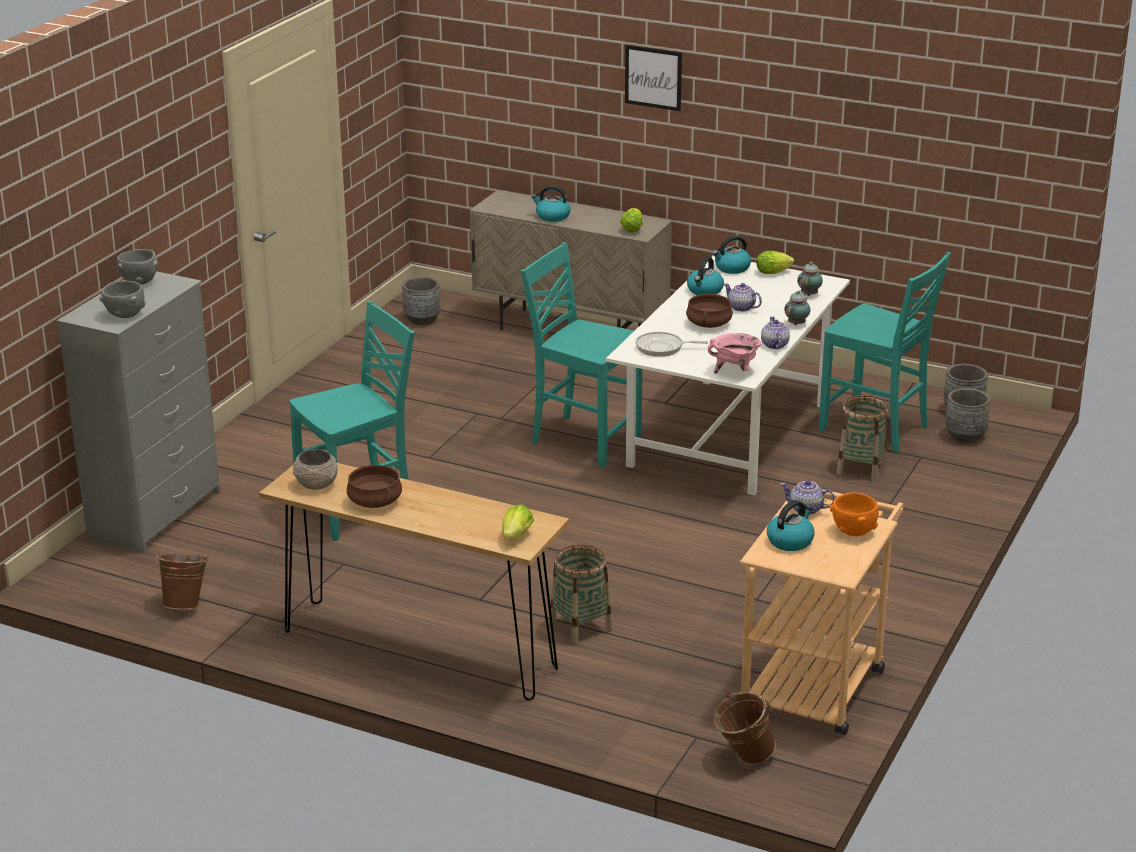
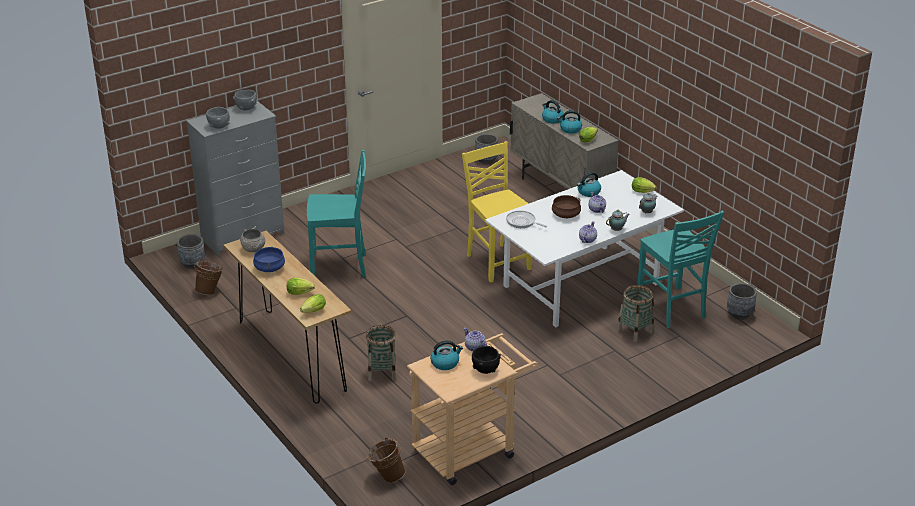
camera: 30 degrees right, 5 degrees up
brown cooking pot [347,465,402,508] -> blue cooking pot [253,247,285,272]
turquoise chair [521,242,642,468] -> yellow chair [462,141,532,283]
picture [625,45,682,111] -> none
pink cooking pot [708,333,762,374] -> none
kettle [712,236,751,274] -> kettle moved to [557,110,582,134]
orange bowl [830,492,879,536] -> black bowl [472,346,501,374]
grey planter [945,388,991,443] -> grey planter moved to [177,234,205,269]
none -> lettuce [287,278,315,295]

